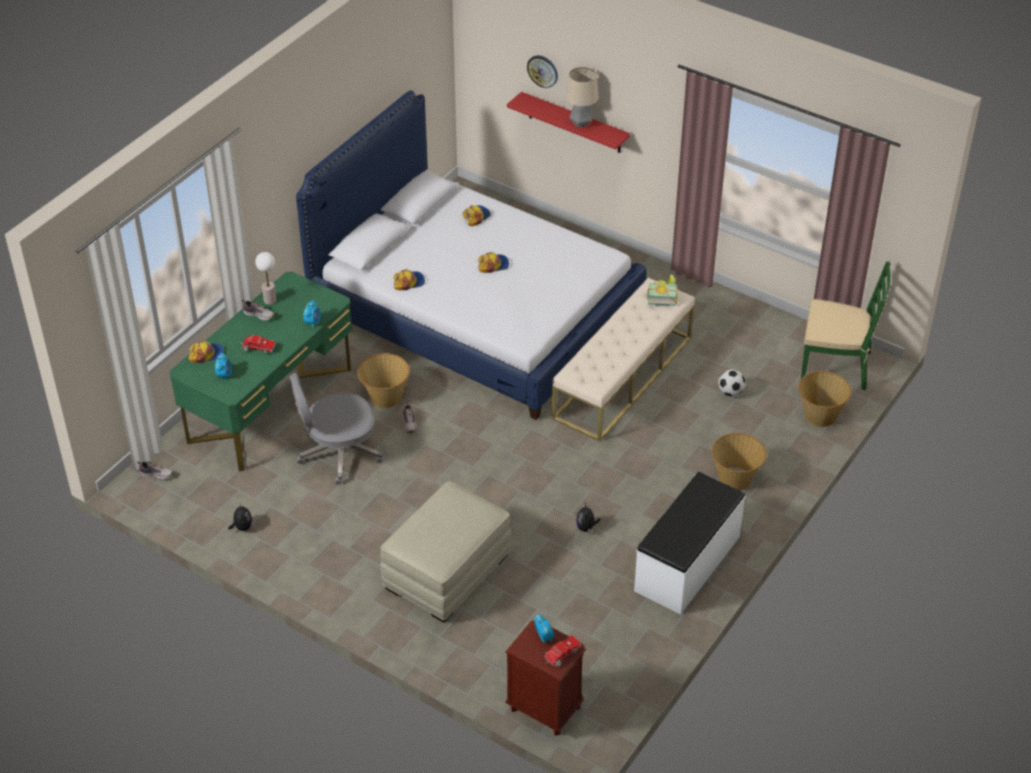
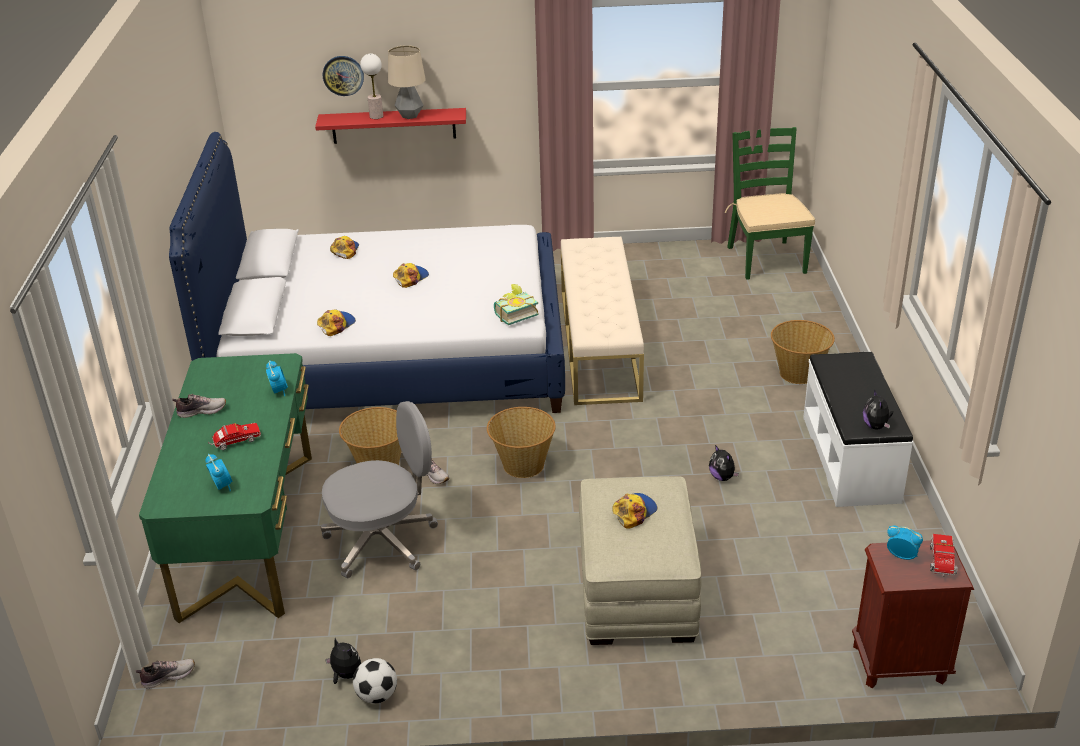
camera: 35 degrees left, 10 degrees down
cap [188,341,224,363] -> cap moved to [612,493,657,529]
table lamp [255,252,277,305] -> table lamp moved to [360,54,383,119]
grey office chair [289,373,383,485] -> grey office chair turned 150 degrees counterclockwise [321,401,438,579]
book [647,274,678,306] -> book moved to [494,284,539,325]
football [718,369,745,397] -> football moved to [353,658,397,704]
basket [798,371,851,427] -> basket moved to [487,407,556,478]
green chair [801,261,891,390] -> green chair turned 75 degrees counterclockwise [725,127,815,280]
none -> plush toy [863,389,893,429]

